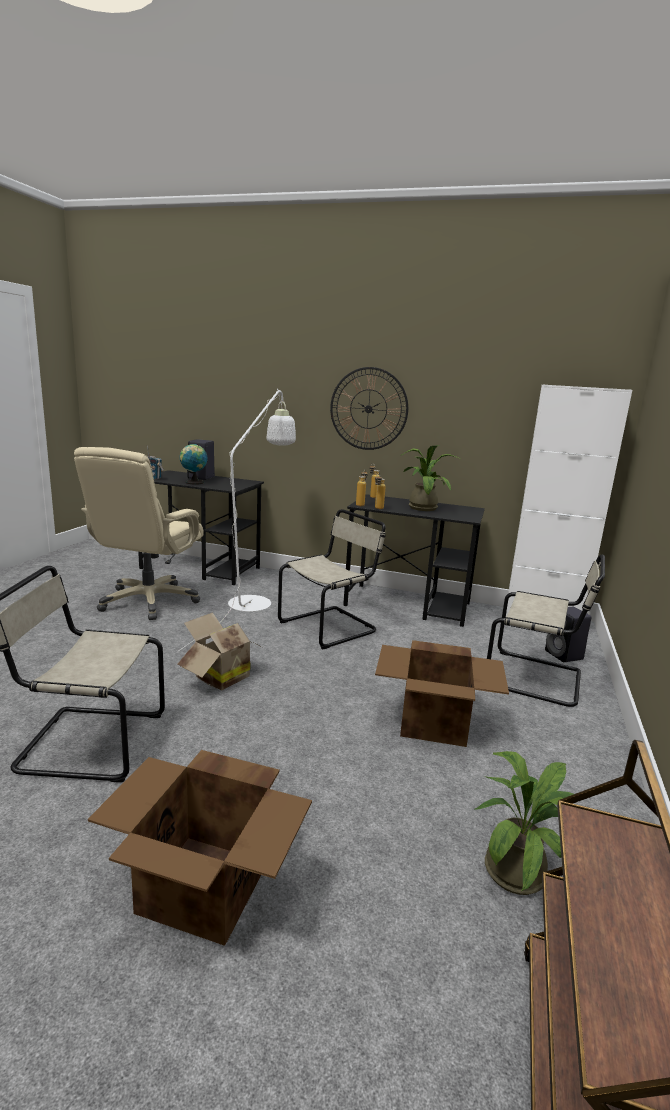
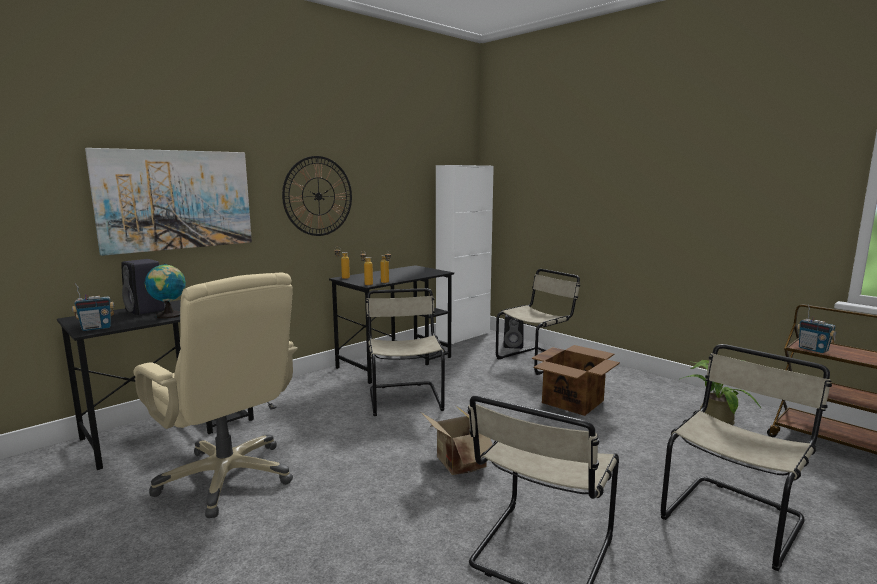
camera: 60 degrees left, 5 degrees down
cardboard box [88,750,312,946] -> beige chair [661,344,832,571]
white floor lamp [177,388,296,652] -> none
potted plant [402,445,460,511] -> none
none -> picture [85,148,252,256]
none -> radio [797,305,836,353]

